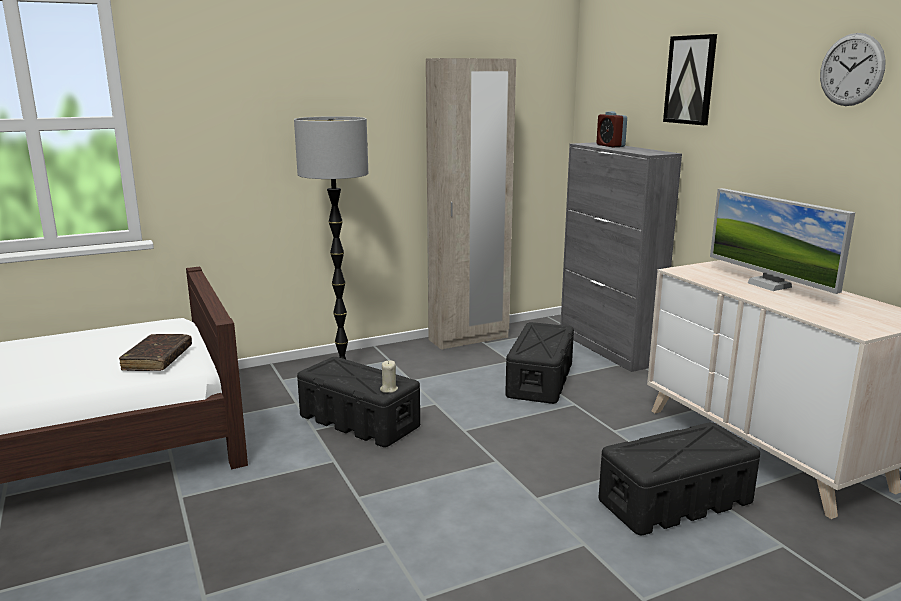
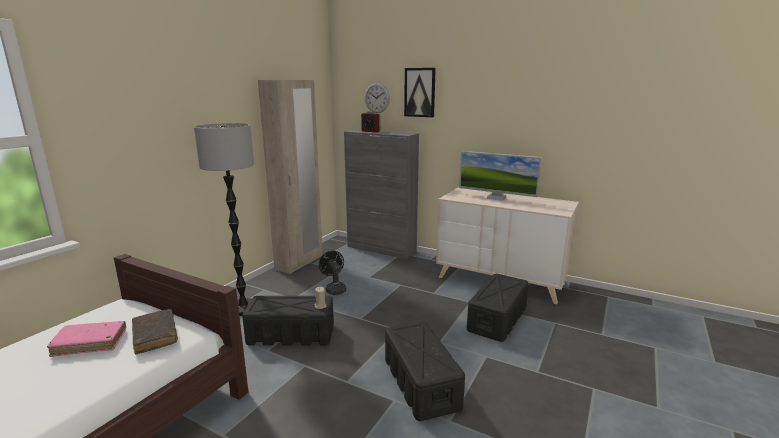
camera: 35 degrees left, 0 degrees up
black storage box [505,322,574,404] -> black storage box moved to [385,322,465,421]
wall clock [820,33,886,106] -> wall clock moved to [365,83,390,113]
none -> pink book [47,321,126,357]
none -> black fan [319,251,346,295]

